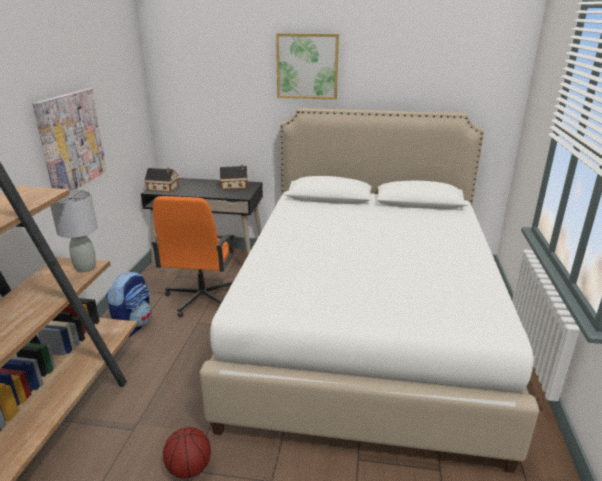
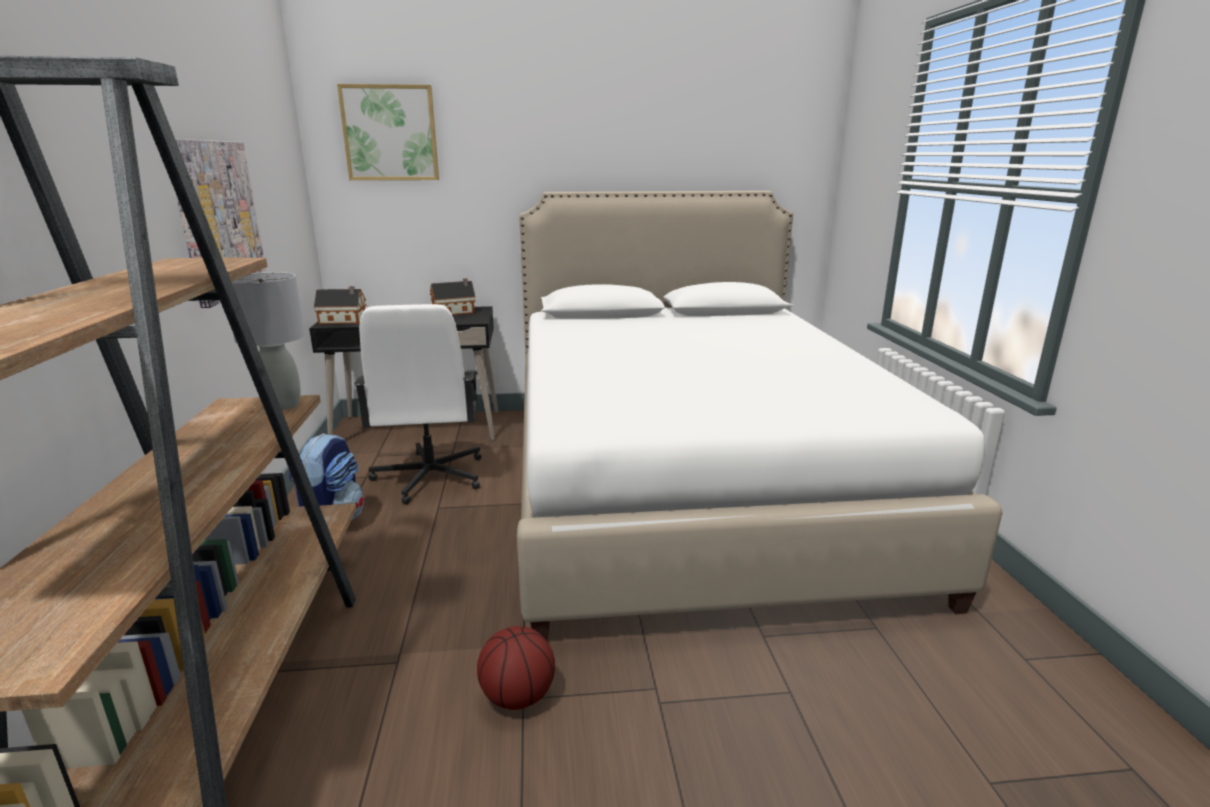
camera: 15 degrees left, 5 degrees down
orange office chair [151,196,235,317] -> white office chair [354,304,482,504]
picture [276,33,339,100] -> picture moved to [337,84,439,180]

